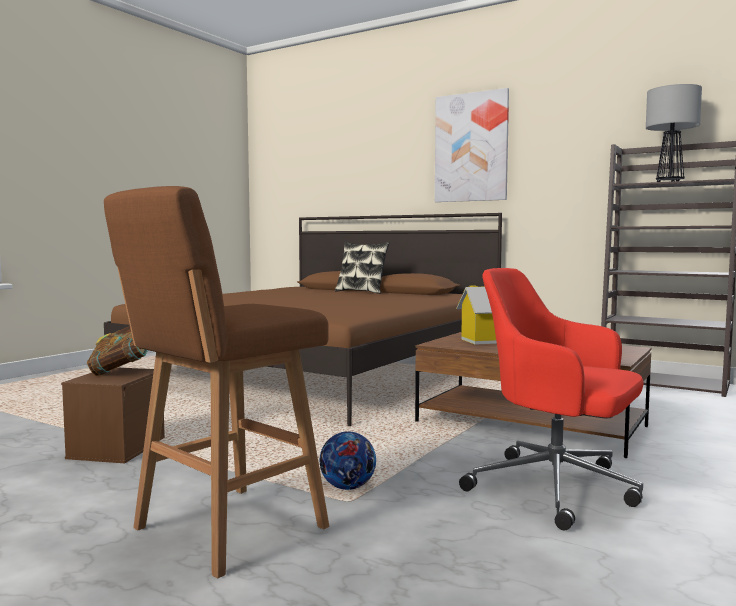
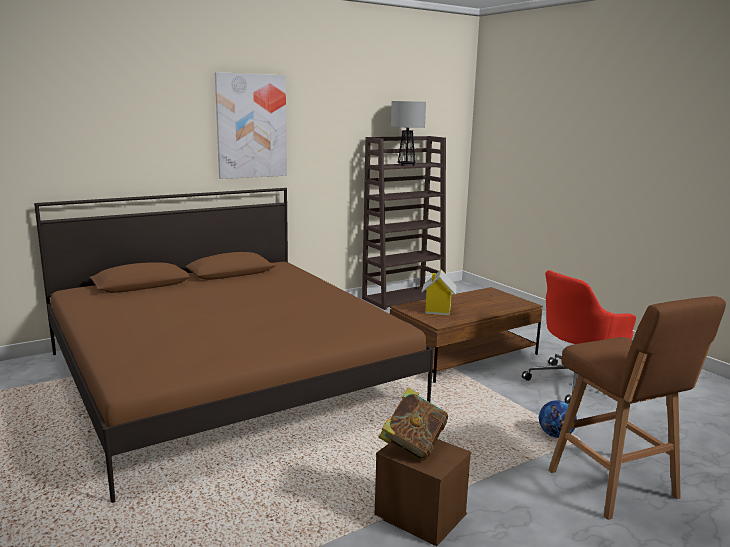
camera: 65 degrees left, 10 degrees up
pillow [335,242,390,294] -> none

